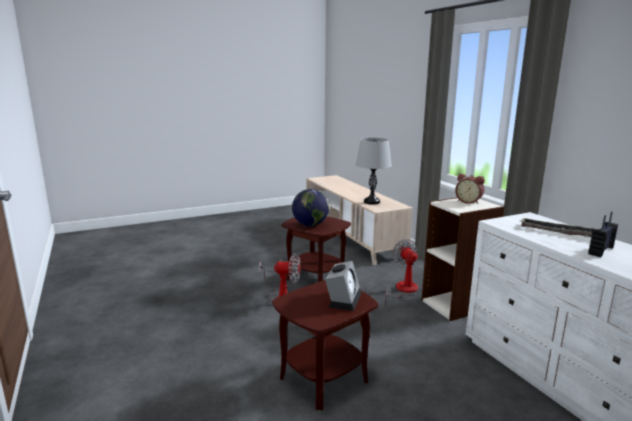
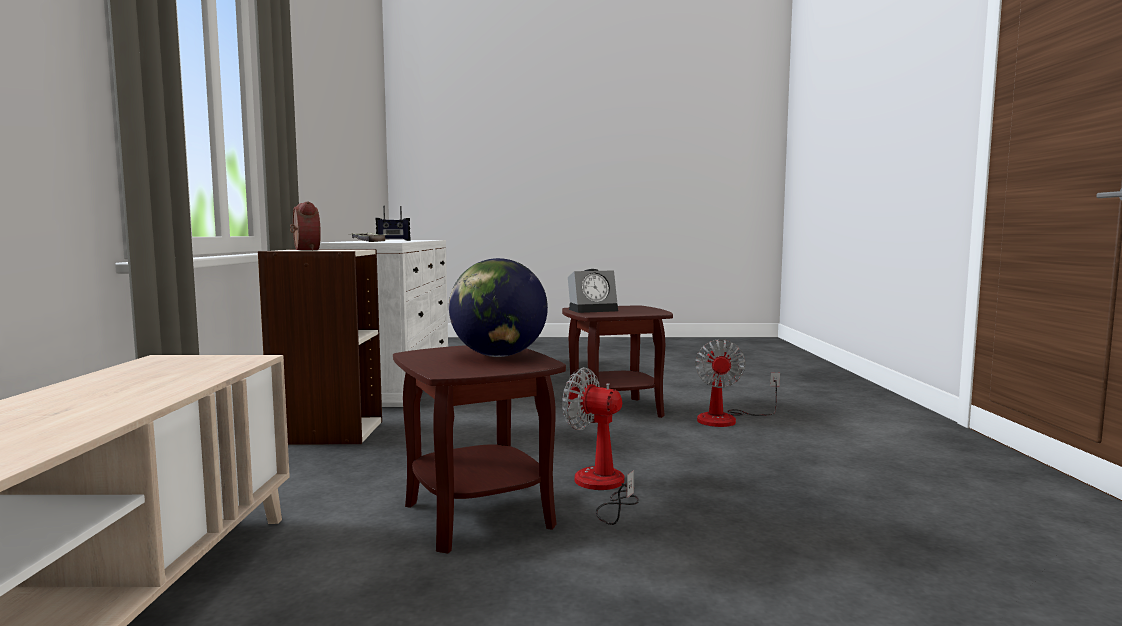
camera: 155 degrees left, 10 degrees down
alarm clock [325,261,361,311] -> alarm clock turned 150 degrees counterclockwise [568,269,618,313]
grey table lamp [356,138,392,205] -> none
fan [384,239,418,305] -> fan moved to [695,339,780,427]

